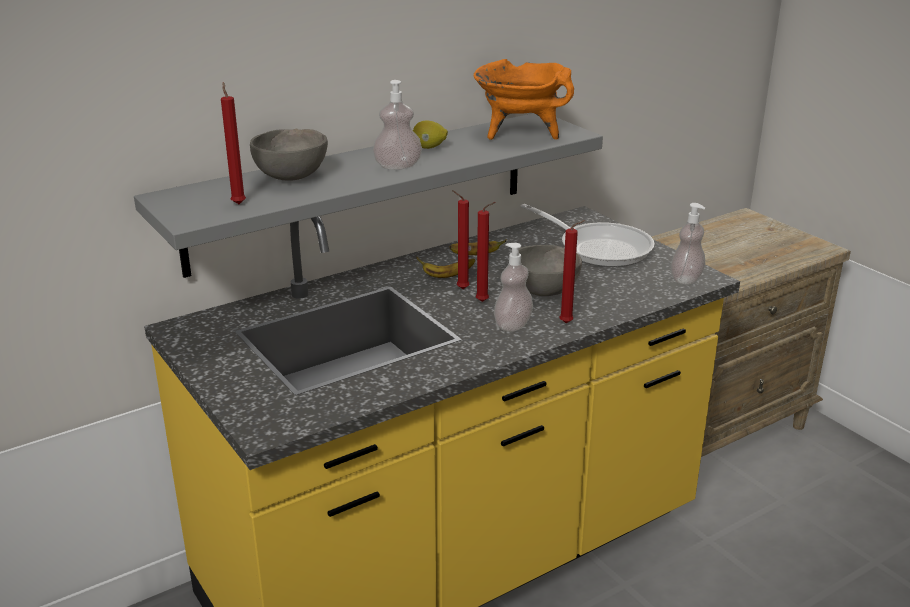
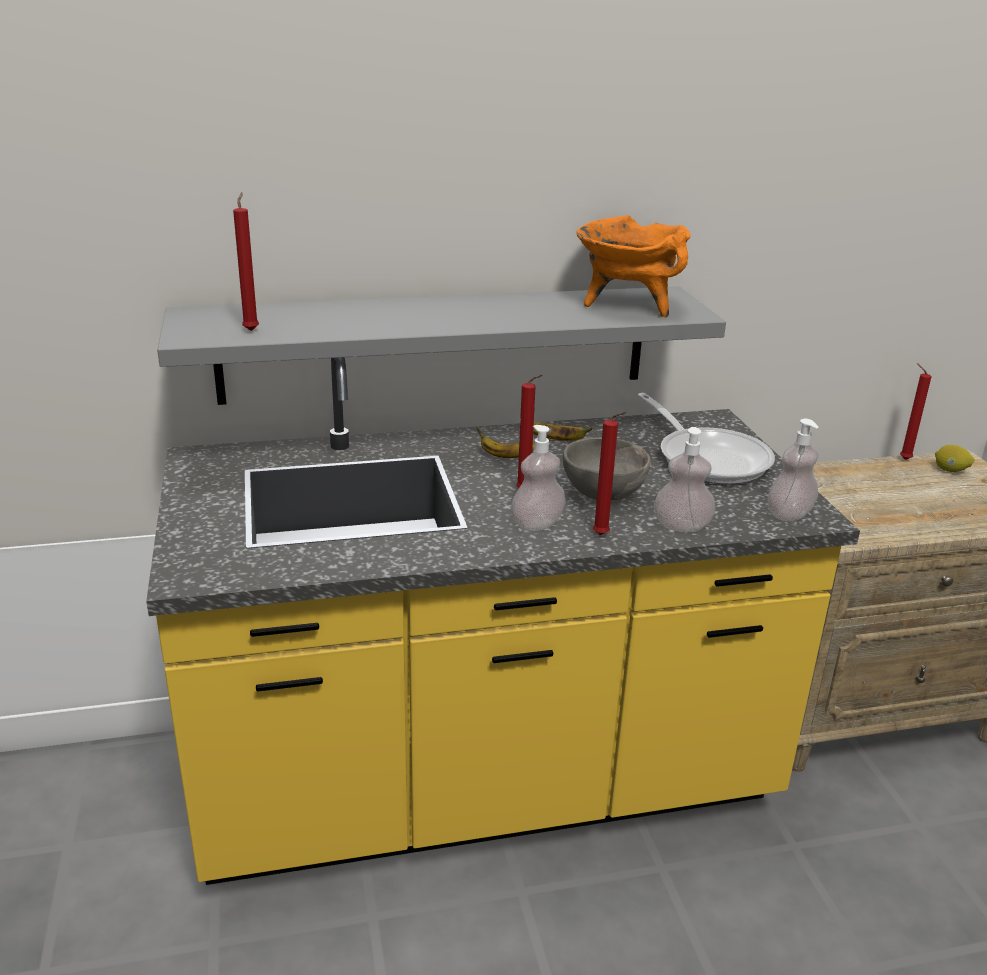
camera: 20 degrees right, 0 degrees up
grey bowl [250,129,328,181] -> none
soap dispenser [373,80,422,170] -> soap dispenser moved to [654,427,715,532]
lemon [413,120,448,149] -> lemon moved to [935,445,975,472]
red candle [452,190,470,289] -> red candle moved to [900,363,931,460]

